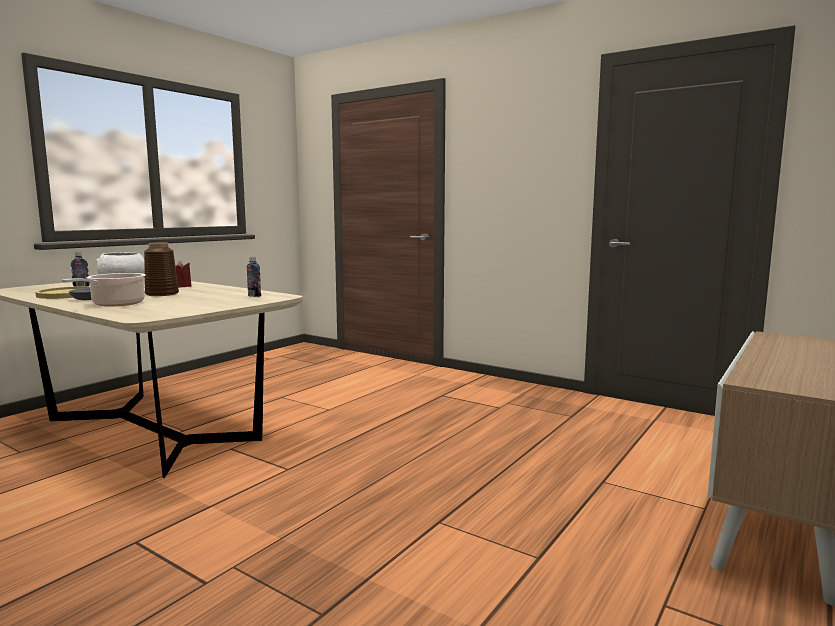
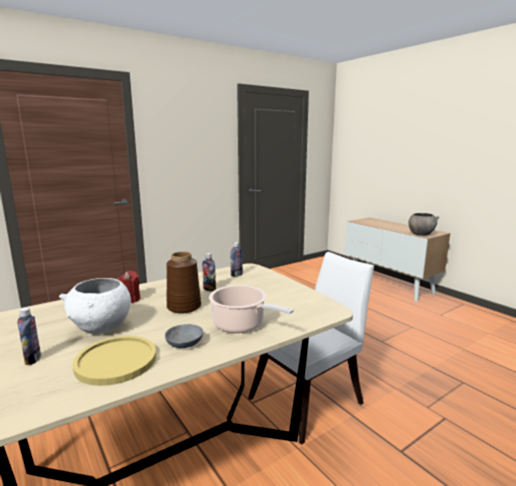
camera: 70 degrees left, 5 degrees up
none -> bottle [202,253,216,291]
none -> white chair [248,252,374,445]
none -> grey bowl [408,213,439,236]

